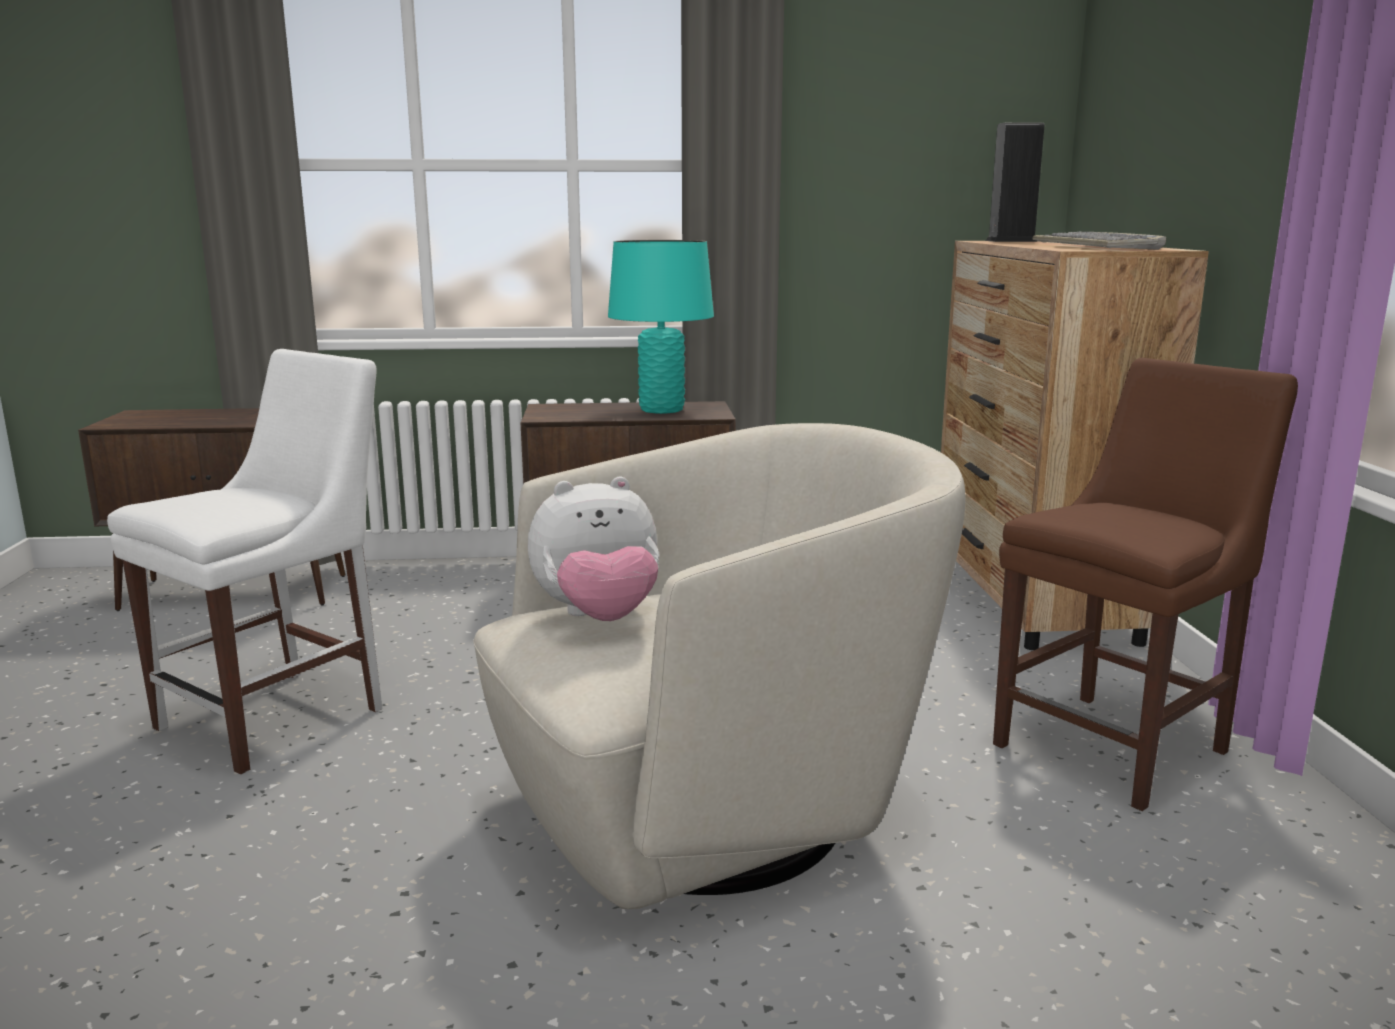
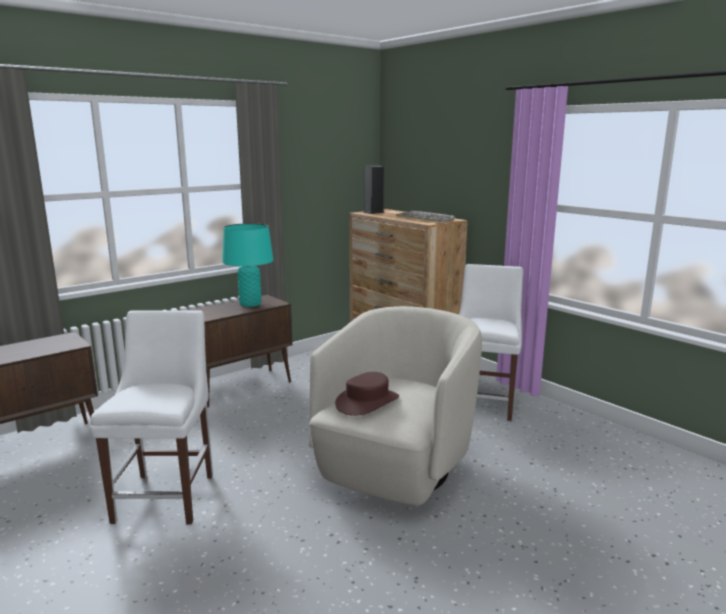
camera: 35 degrees left, 0 degrees up
plush toy [528,477,660,621] -> brown hat [335,372,399,416]
brown chair [993,358,1298,811] -> white chair [459,264,523,421]

